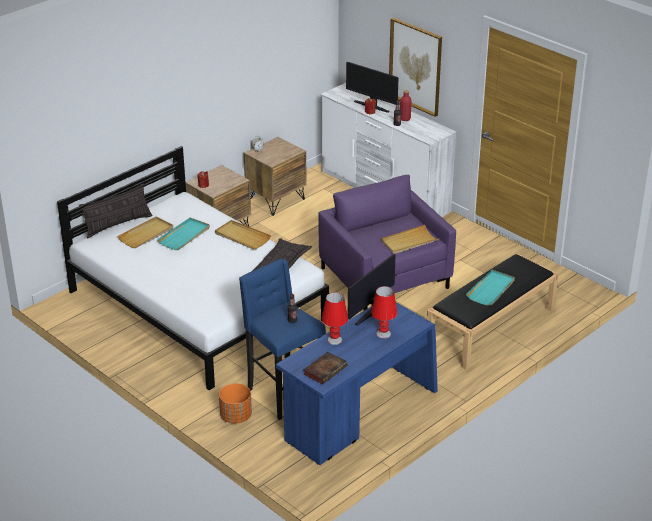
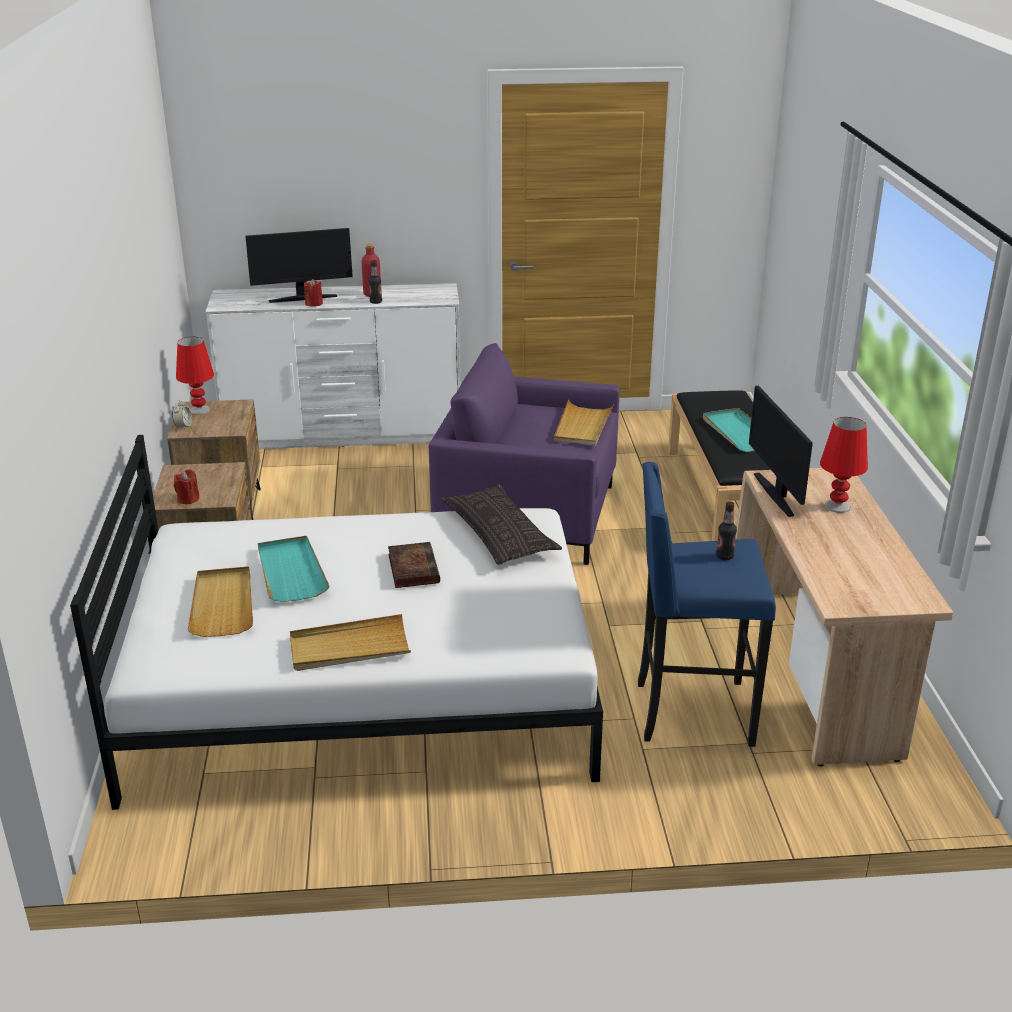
camera: 50 degrees left, 5 degrees down
pillow [79,183,152,238] -> none
beige tray [215,220,271,249] -> beige tray moved to [290,614,411,671]
orange planter [219,383,252,424] -> none
blue desk [276,302,438,465] -> beige desk [735,468,953,766]
book [303,352,348,384] -> book moved to [388,542,440,588]
red table lamp [322,292,348,345] -> red table lamp moved to [176,337,214,415]
picture [389,18,442,117] -> none

